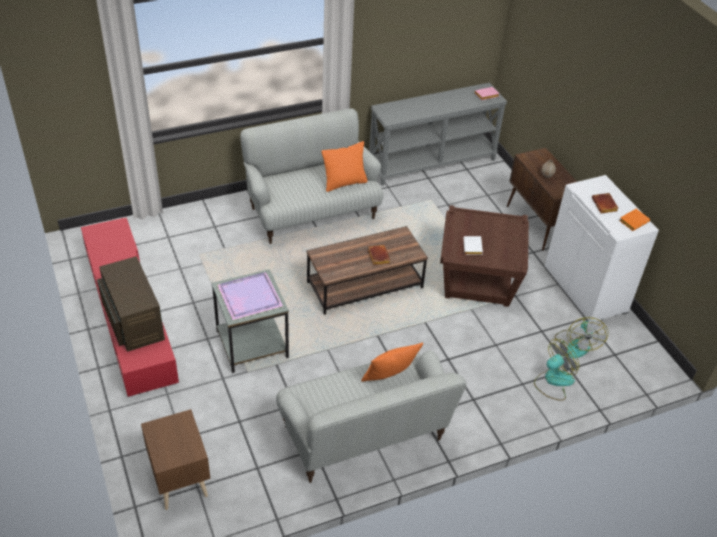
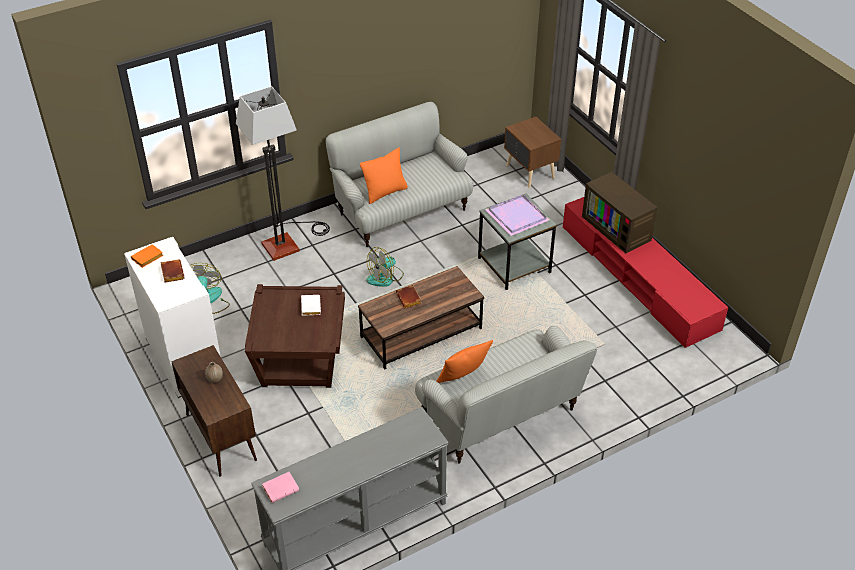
camera: 175 degrees right, 0 degrees up
fan [534,339,579,401] -> fan moved to [366,247,404,287]
none -> floor lamp [236,86,330,261]

